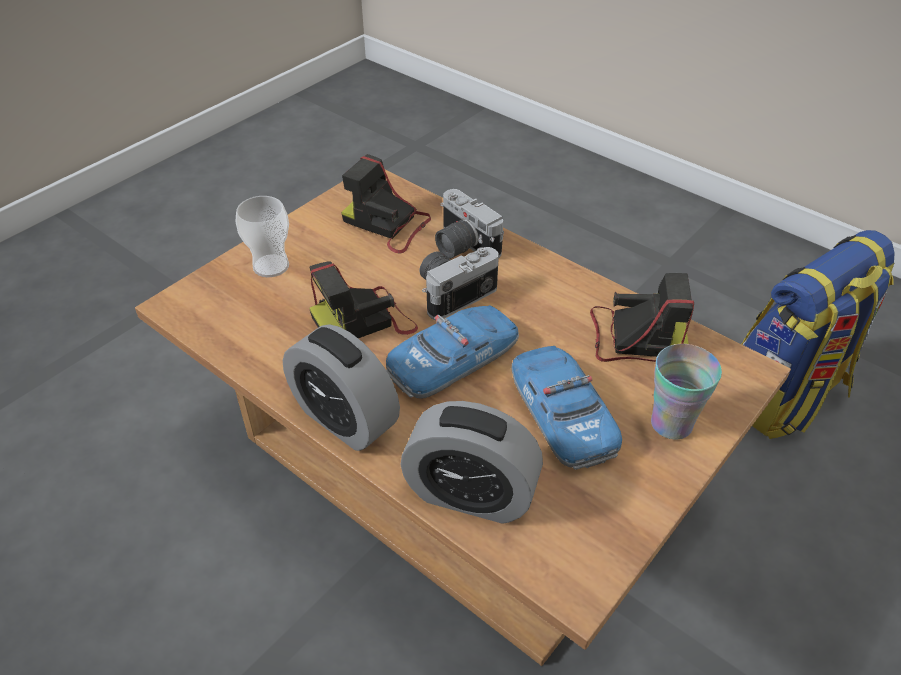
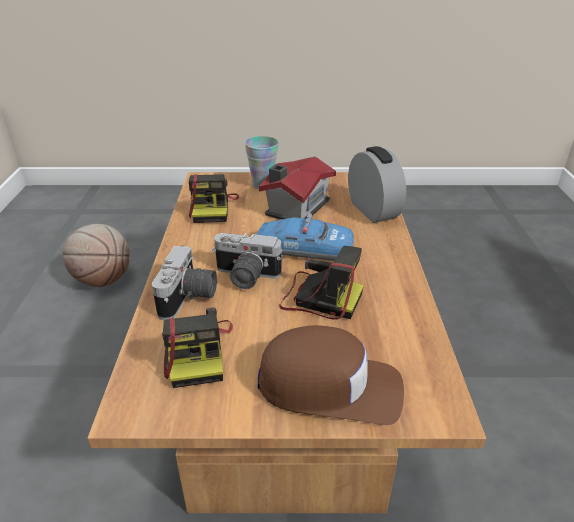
camera: 130 degrees left, 10 degrees down
cup [236,196,289,277] -> brown cap [258,325,404,425]
alarm clock [283,324,400,451] -> none
toy car [511,346,622,469] -> toy house [259,156,336,219]
camera [590,273,694,362] -> camera turned 150 degrees counterclockwise [189,174,239,223]
backpack [742,230,895,439] -> basketball [63,224,130,287]

